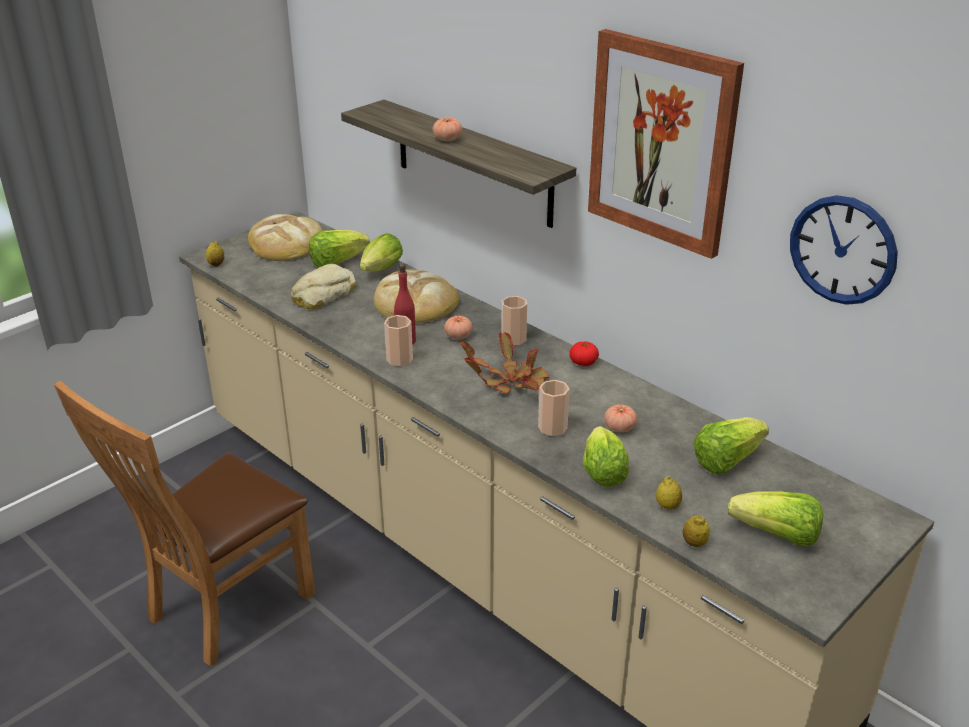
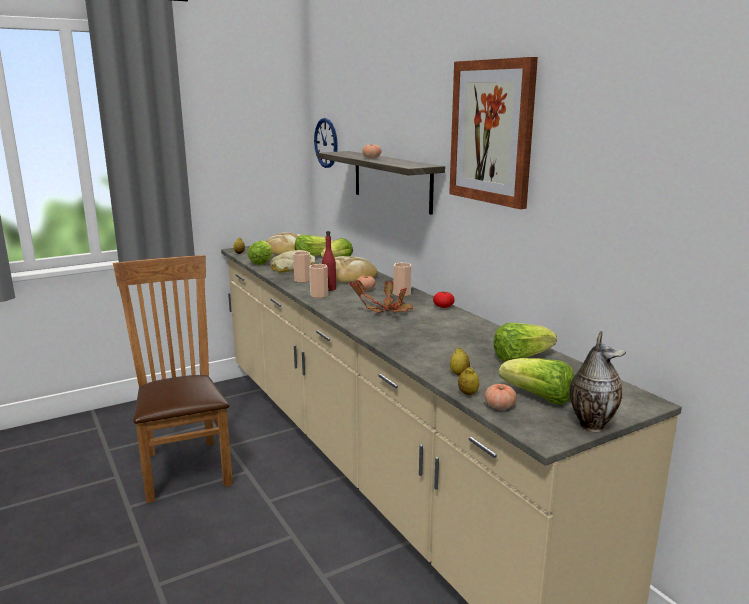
camera: 15 degrees right, 15 degrees down
brown chair [54,381,315,667] -> brown chair turned 105 degrees clockwise [113,255,233,503]
cup [538,380,570,436] -> cup moved to [293,251,310,283]
lettuce [583,426,629,487] -> lettuce moved to [247,240,272,265]
tomato [604,404,637,432] -> tomato moved to [485,384,517,410]
wall clock [790,195,898,305] -> wall clock moved to [314,118,338,168]
none -> vase [570,331,626,432]

